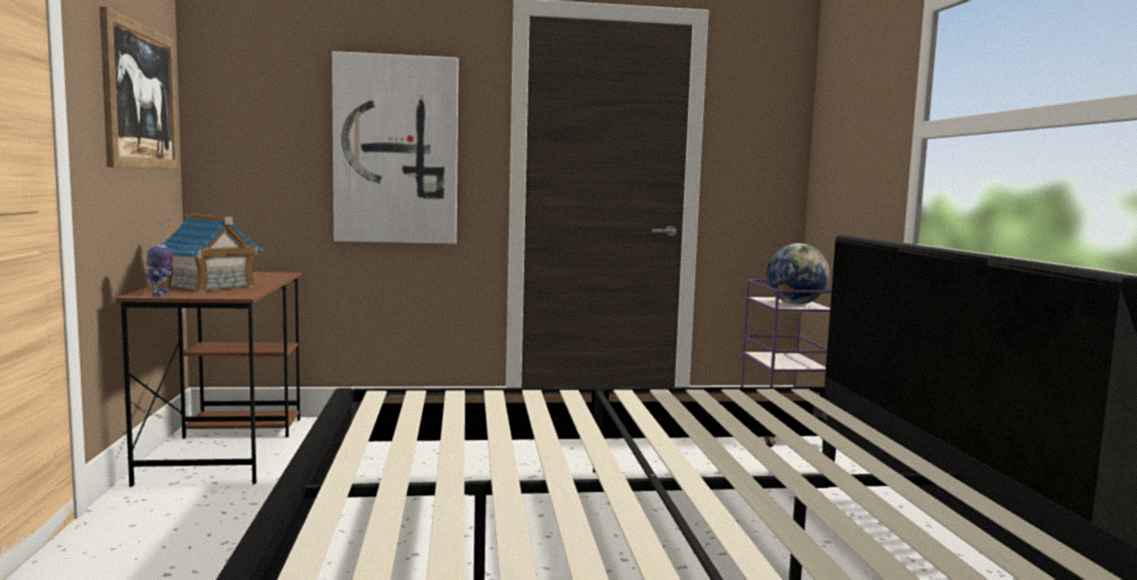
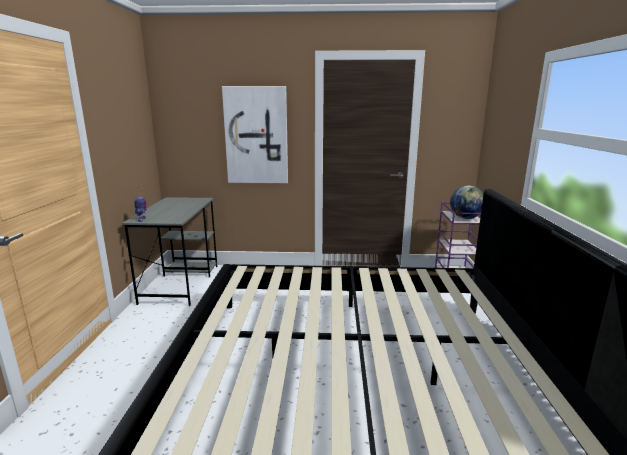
camera: 10 degrees right, 10 degrees up
picture [100,7,179,170] -> none
brown desk [116,272,301,487] -> grey desk [122,197,217,306]
toy house [163,214,262,292] -> none

